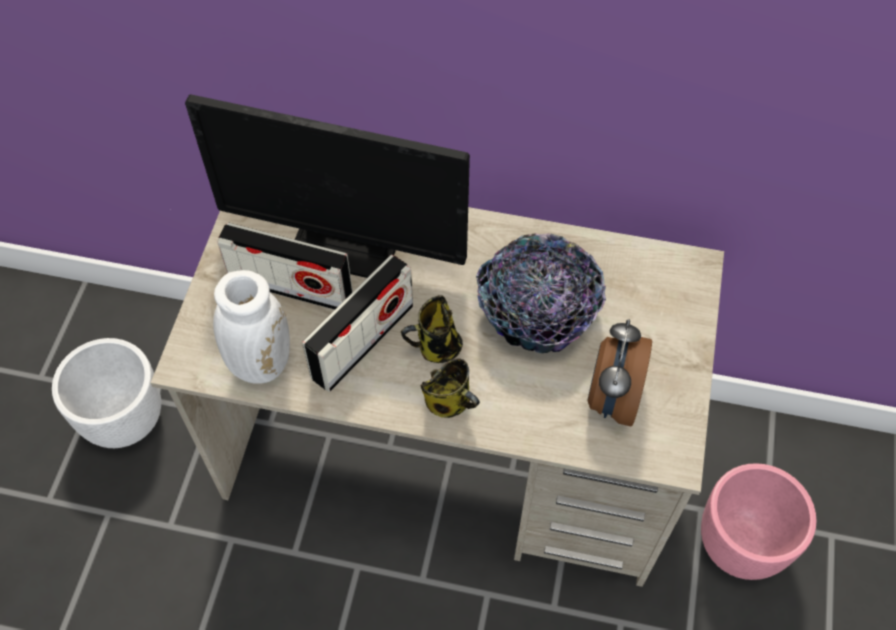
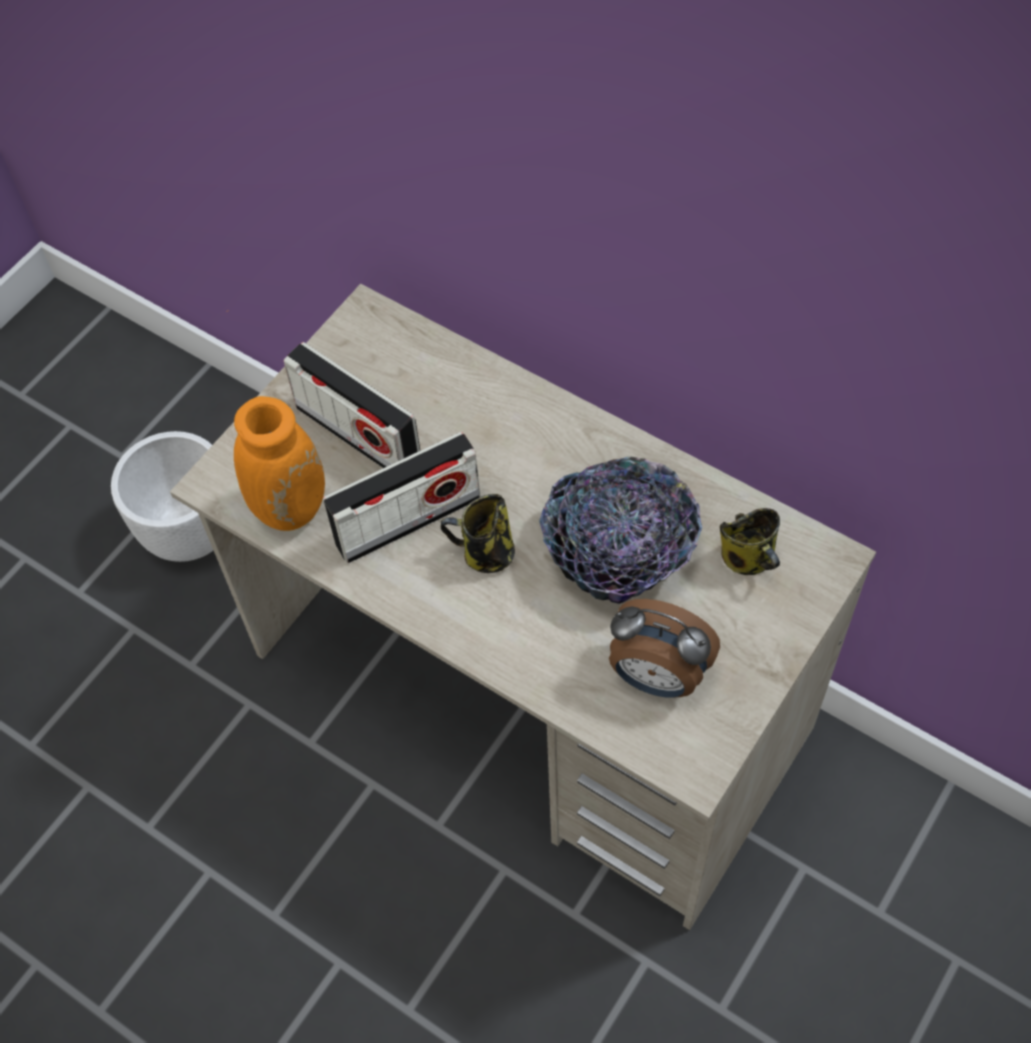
camera: 25 degrees right, 0 degrees up
white vase [169,210,290,384] -> orange vase [228,310,325,531]
monitor [185,94,470,278] -> none
mug [421,358,480,418] -> mug moved to [720,508,780,575]
alarm clock [587,319,652,427] -> alarm clock turned 105 degrees counterclockwise [609,599,720,697]
pink planter [701,463,817,580] -> none

